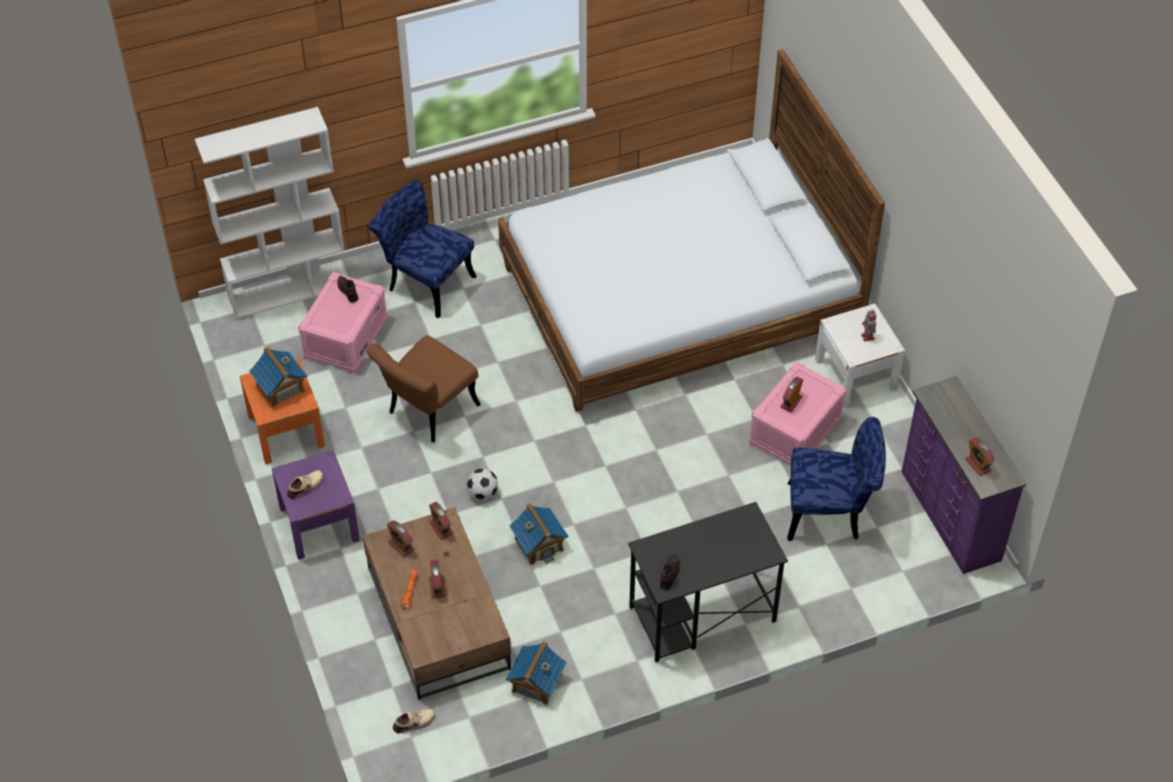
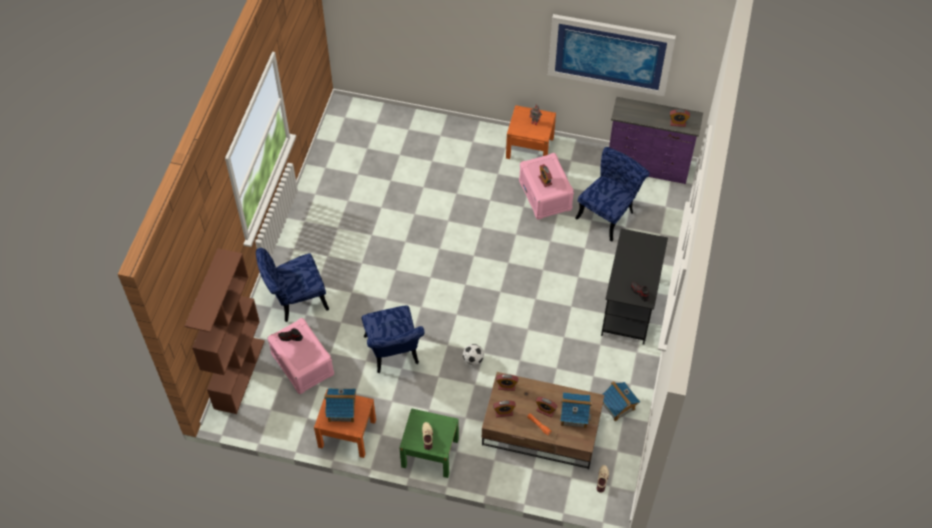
camera: 55 degrees left, 5 degrees up
white bookcase [195,107,345,319] -> brown bookcase [185,248,265,414]
purple nightstand [272,450,360,560] -> green nightstand [399,408,459,478]
brown chair [366,335,481,442] -> blue chair [362,306,424,373]
bed [498,49,885,412] -> none
toy house [509,503,568,565] -> toy house moved to [560,392,592,429]
white nightstand [815,304,905,407] -> orange nightstand [506,105,556,159]
none -> picture [548,14,676,96]

